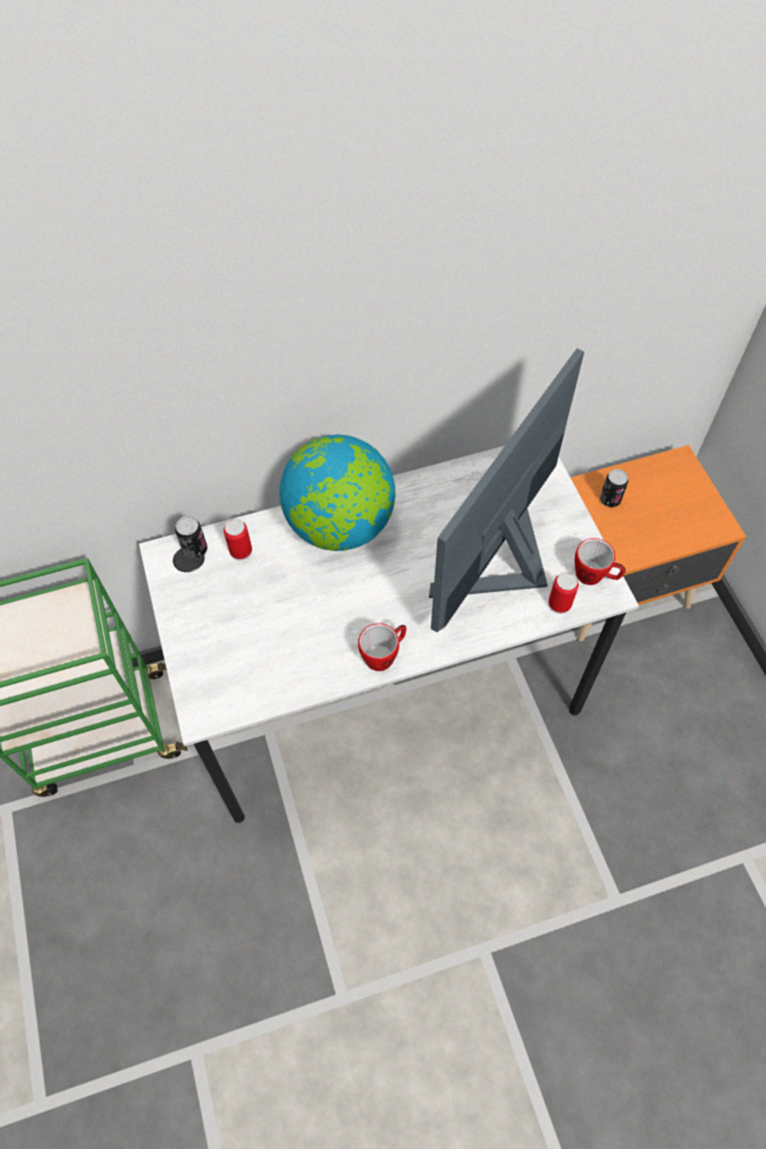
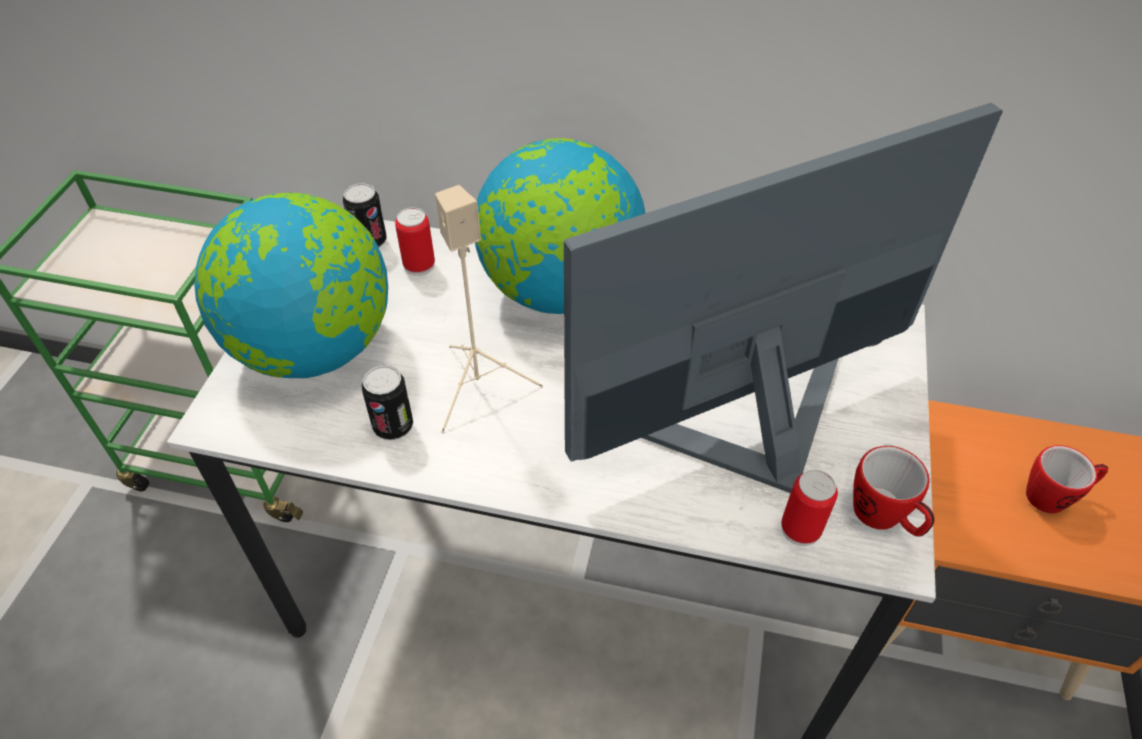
camera: 30 degrees right, 10 degrees down
mug [358,623,406,671] -> mug moved to [1026,445,1108,513]
can [600,469,628,507] -> can moved to [362,365,413,440]
none -> globe [194,193,388,378]
none -> beige speaker [435,185,544,433]

